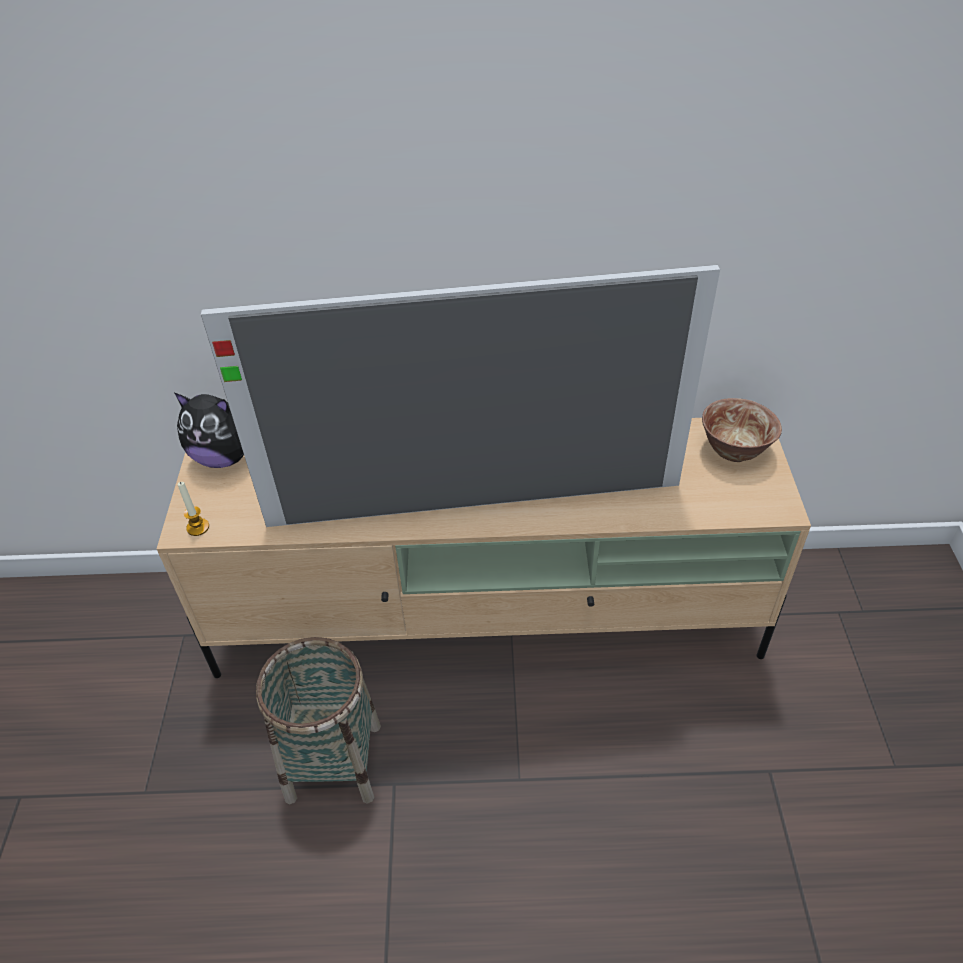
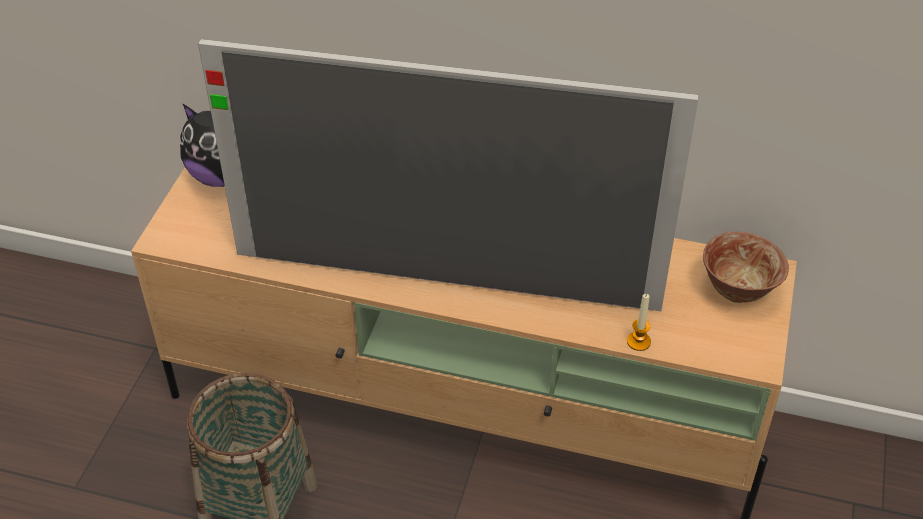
camera: 15 degrees right, 0 degrees up
candle [178,482,209,536] -> candle moved to [627,294,651,351]

